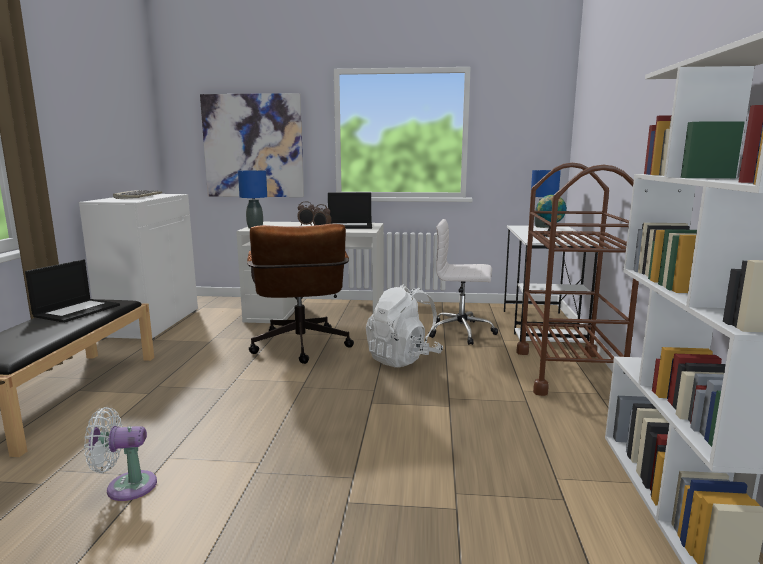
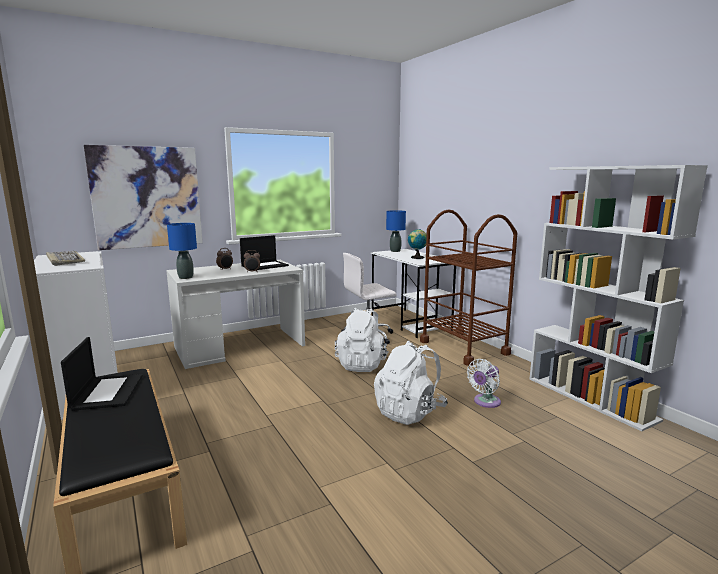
camera: 35 degrees left, 0 degrees up
white fan [84,407,157,501] -> white fan moved to [467,359,501,408]
brown office chair [247,224,354,364] -> none
none -> white backpack [374,340,448,425]

